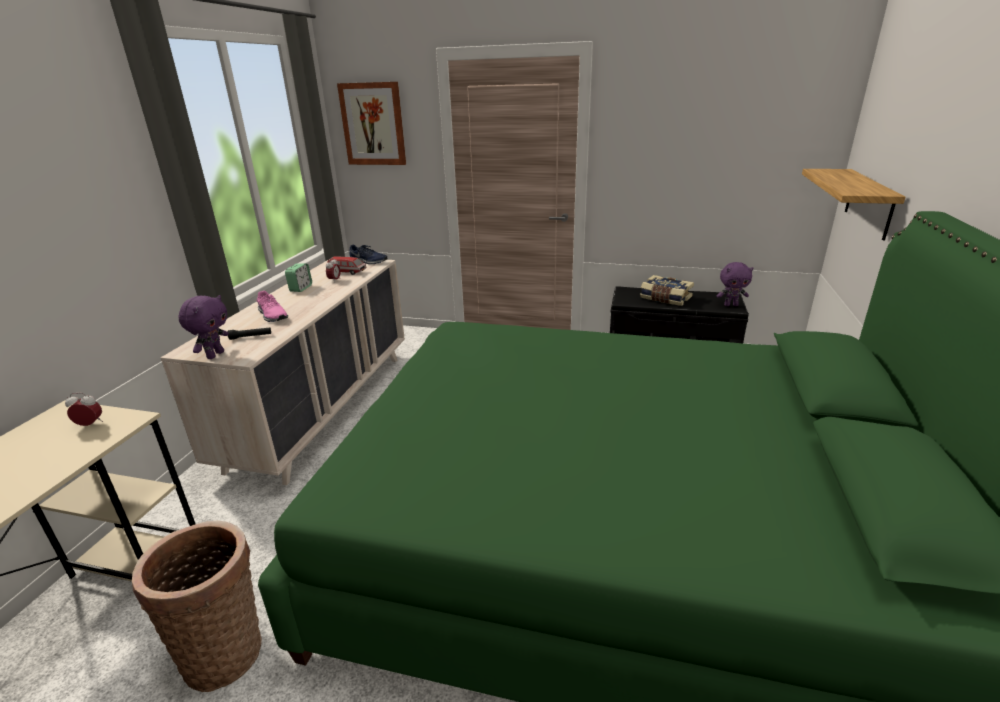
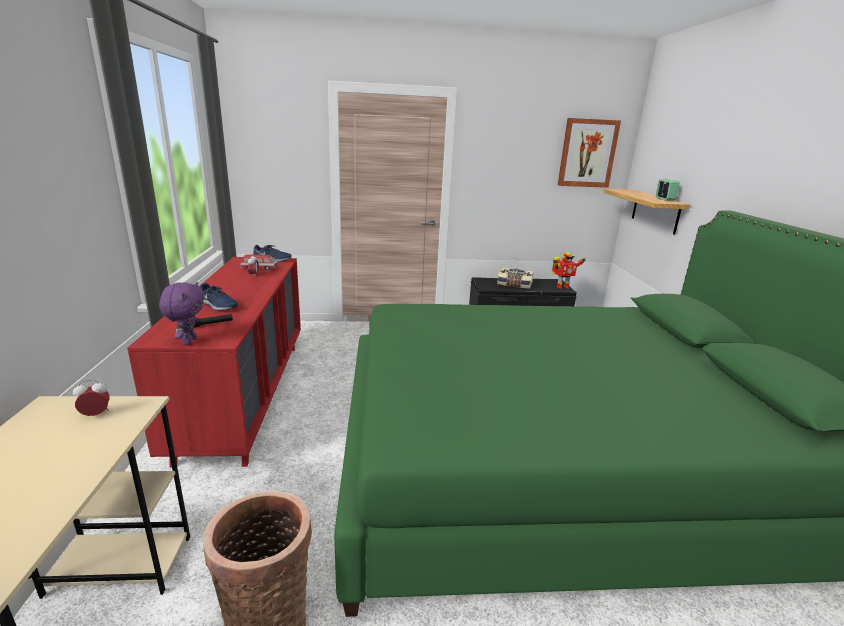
camera: 20 degrees left, 5 degrees down
beige dresser [161,258,405,485] -> red dresser [127,257,301,468]
pink shoe [256,291,288,322] -> blue shoe [200,283,239,311]
alarm clock [285,263,312,292] -> alarm clock moved to [656,179,679,201]
picture [337,82,406,165] -> picture moved to [558,118,621,188]
purple plush toy [717,262,754,306] -> toy robot [552,252,586,289]

